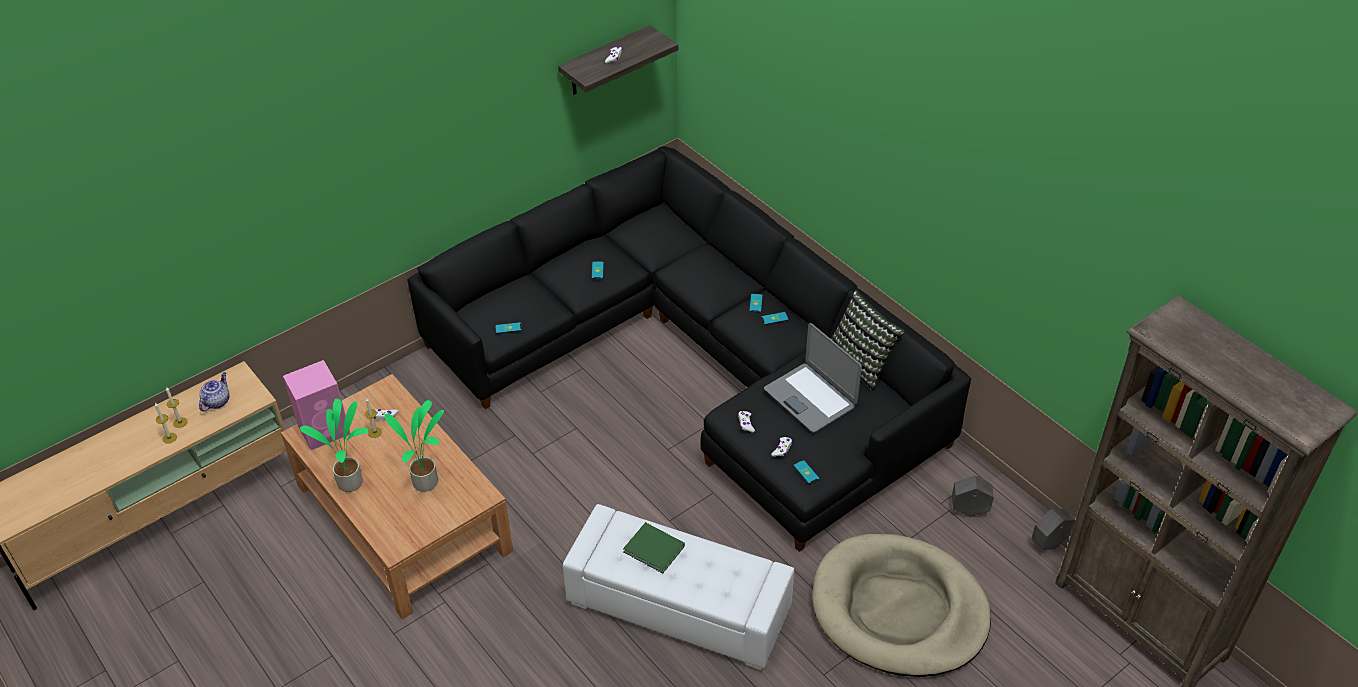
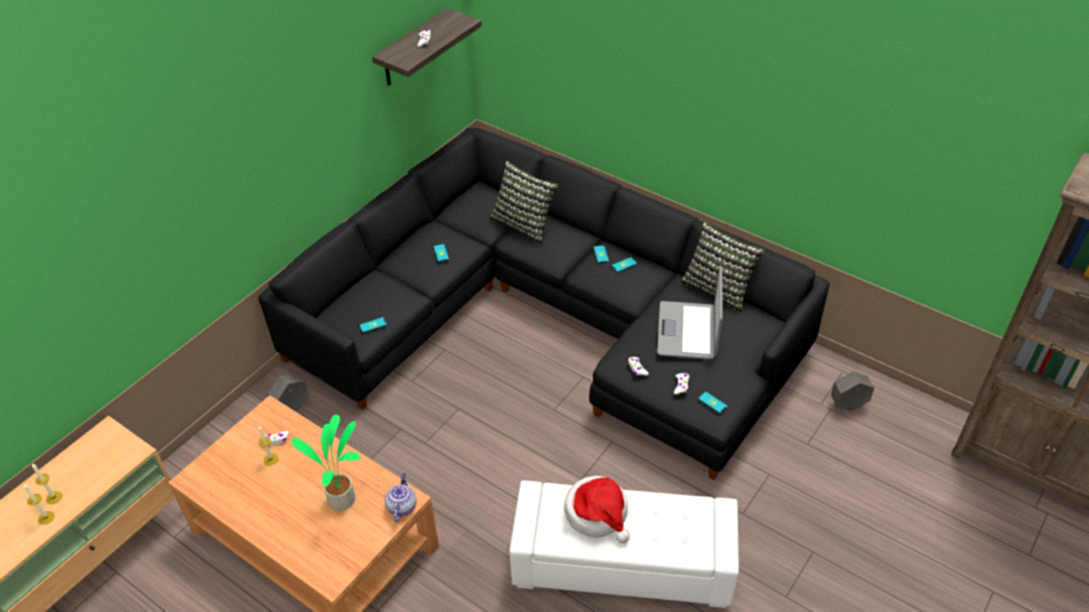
camera: 15 degrees left, 0 degrees up
teapot [199,372,229,411] -> teapot moved to [385,473,416,523]
pink speaker [283,360,350,450] -> none
potted plant [300,398,369,492] -> none
green book [623,522,685,573] -> hat [564,476,630,543]
laptop [764,323,862,433] -> laptop turned 60 degrees clockwise [657,266,723,360]
beige dog bed [812,534,991,677] -> none
grey planter [1032,509,1076,550] -> grey planter moved to [267,373,309,411]
none -> pillow [490,161,559,245]

